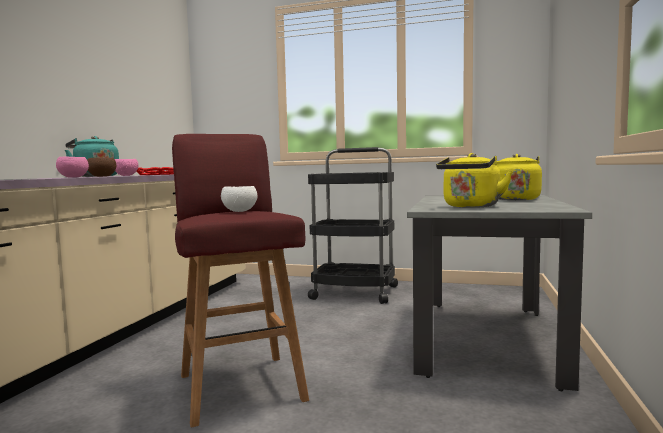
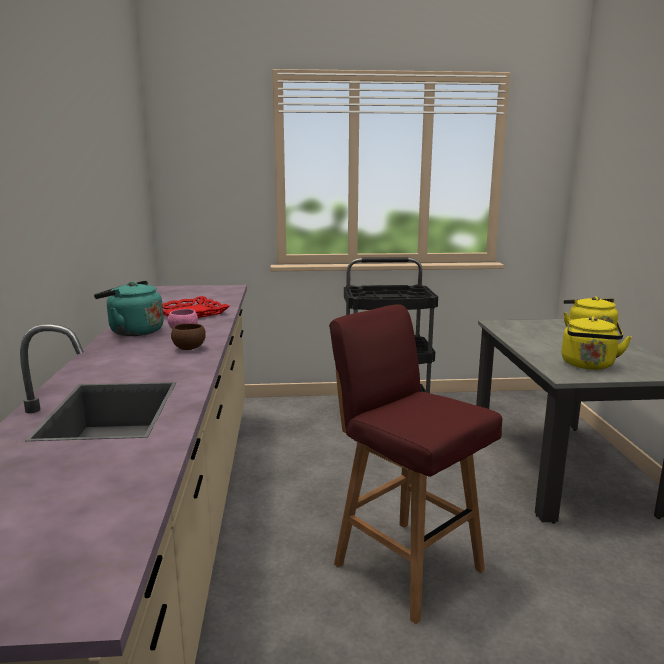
camera: 20 degrees left, 10 degrees up
pink bowl [56,156,89,178] -> none
white bowl [221,186,257,212] -> none

